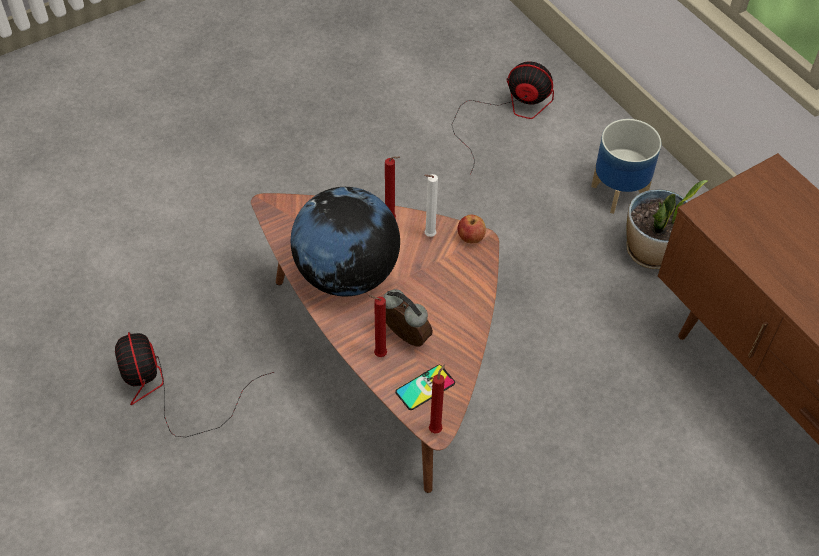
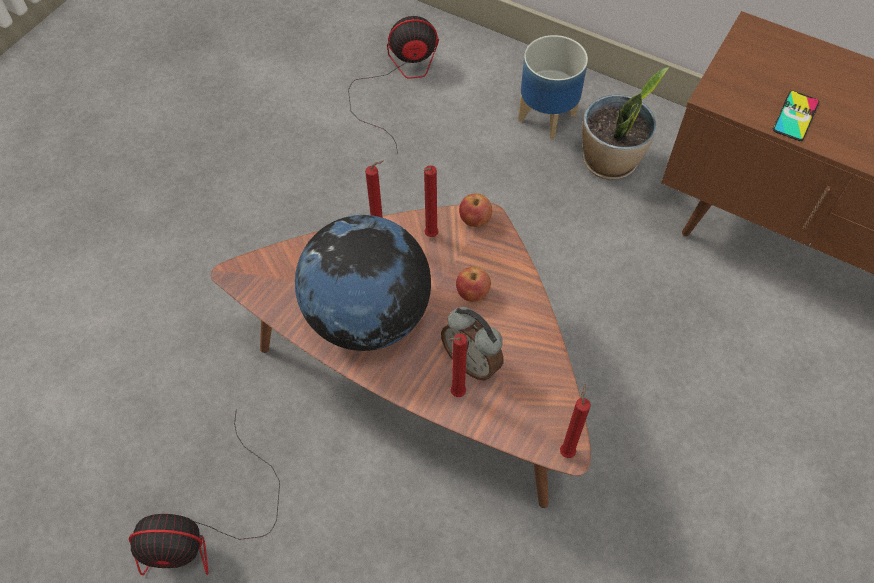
camera: 25 degrees left, 5 degrees up
fan [115,332,274,437] -> fan turned 45 degrees counterclockwise [129,409,280,575]
alarm clock [383,289,433,347] -> alarm clock turned 150 degrees counterclockwise [441,307,504,381]
phone [395,365,455,410] -> phone moved to [773,91,819,141]
white candle [424,174,438,237] -> red candle [424,165,439,237]
none -> apple [456,267,491,302]

